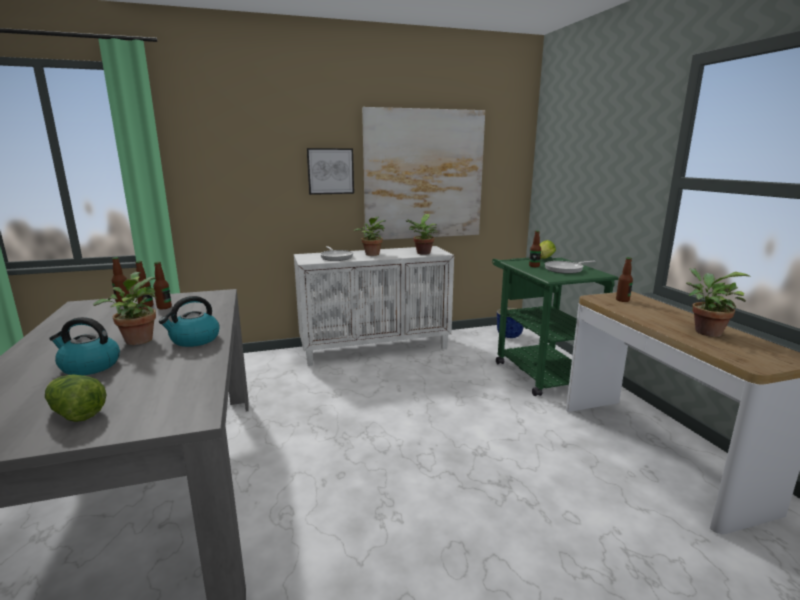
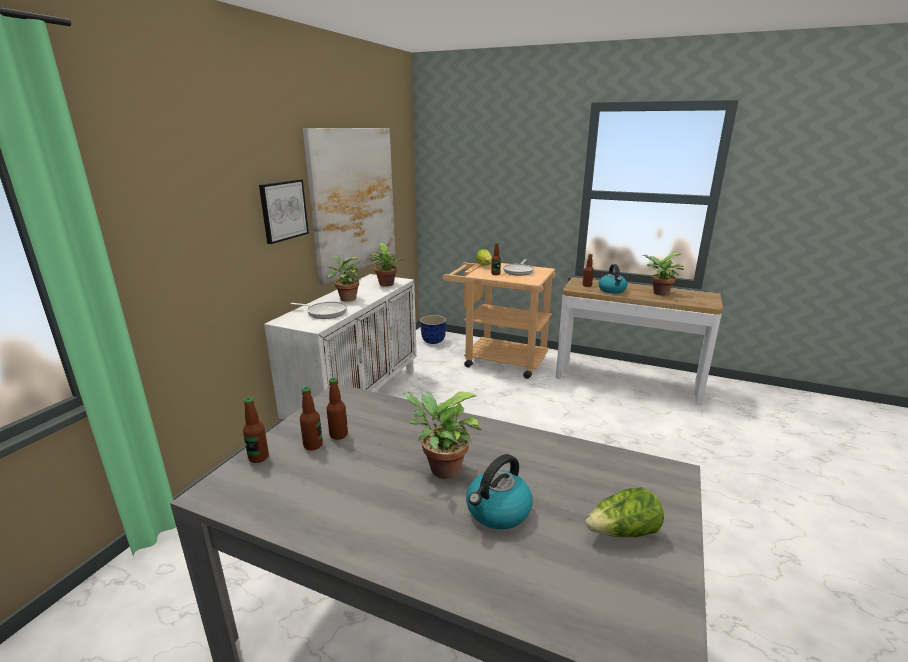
camera: 50 degrees left, 5 degrees up
kettle [159,296,220,347] -> kettle moved to [598,264,627,294]
green cart [492,257,618,396] -> beige cart [443,263,556,379]

